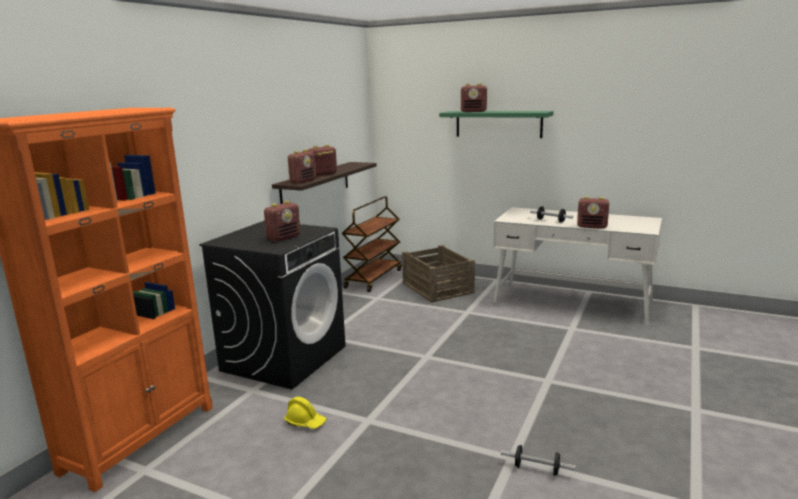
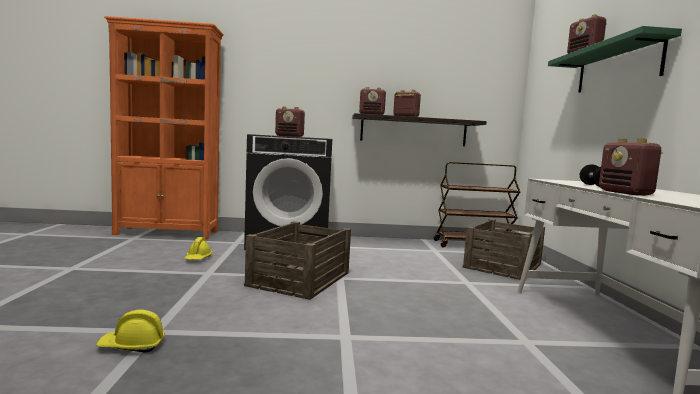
camera: 60 degrees right, 10 degrees down
dumbbell [501,445,575,476] -> yellow hard hat [96,310,165,353]
none -> crate [244,221,351,300]

